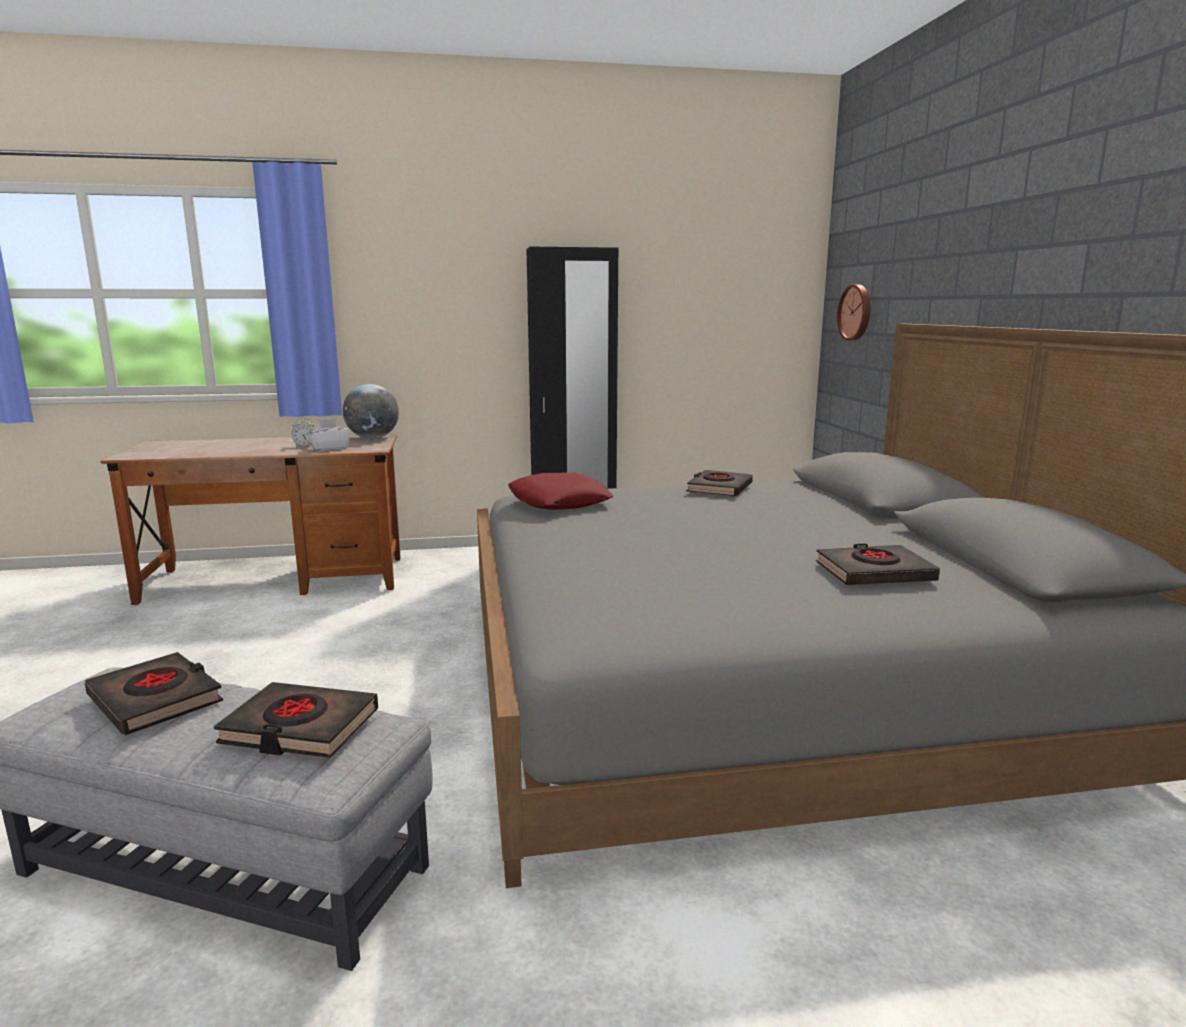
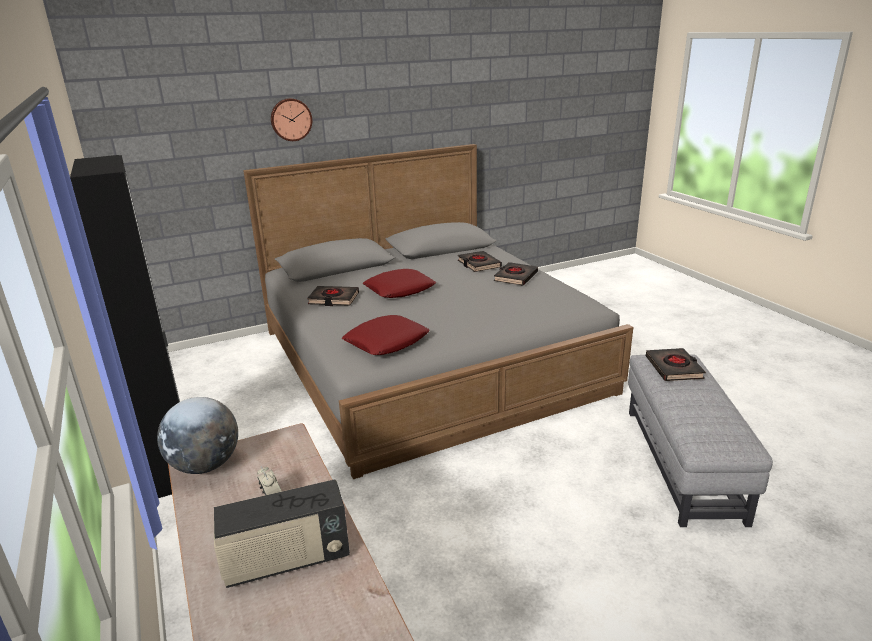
camera: 105 degrees left, 10 degrees up
black book [84,652,223,735] -> black book moved to [494,262,538,285]
white tissue box [308,419,350,451] -> none
wall clock [837,285,871,341] -> wall clock moved to [271,98,312,141]
none -> radio [214,480,350,588]
none -> red pillow [363,269,436,298]

